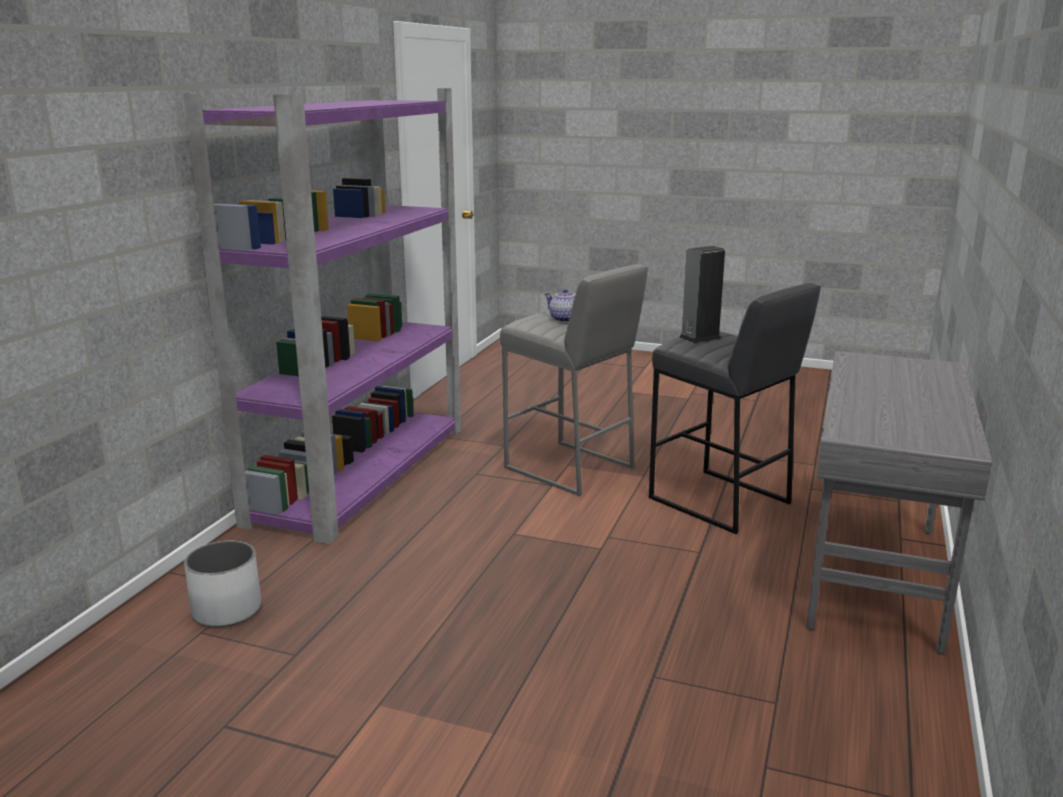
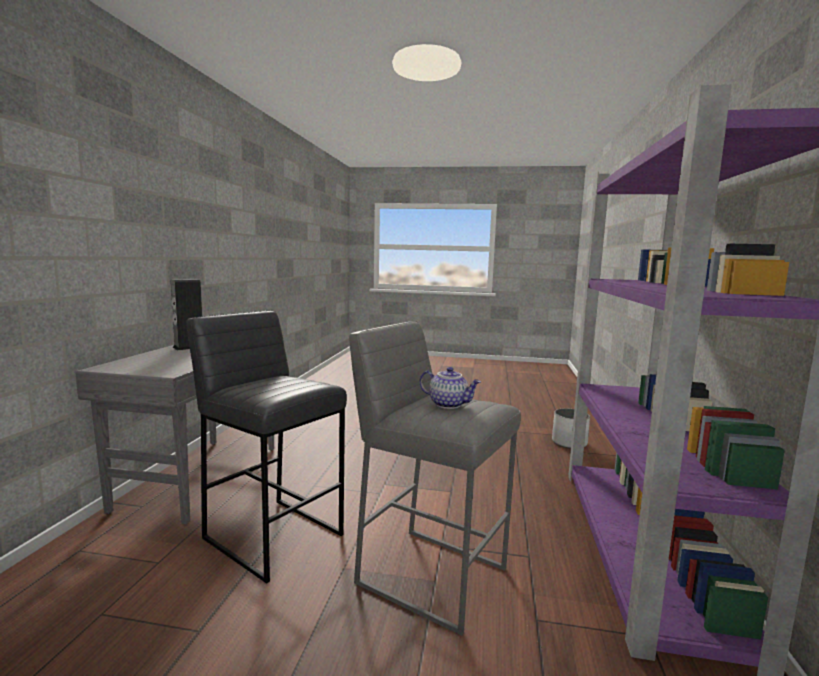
camera: 170 degrees right, 10 degrees down
speaker [679,246,725,343] -> speaker moved to [171,279,202,350]

